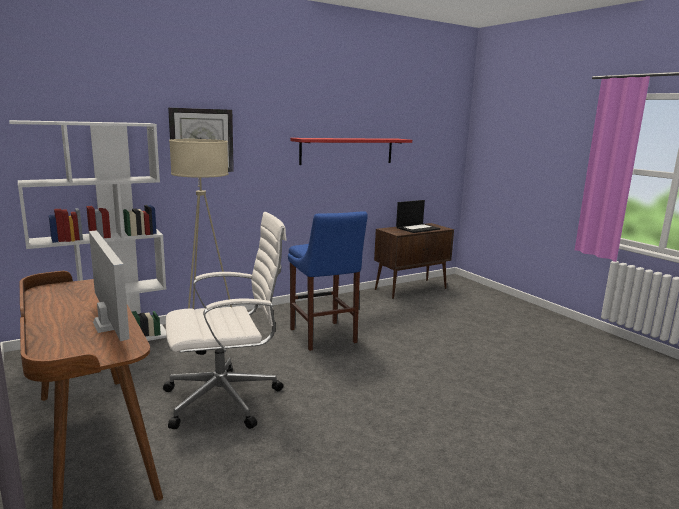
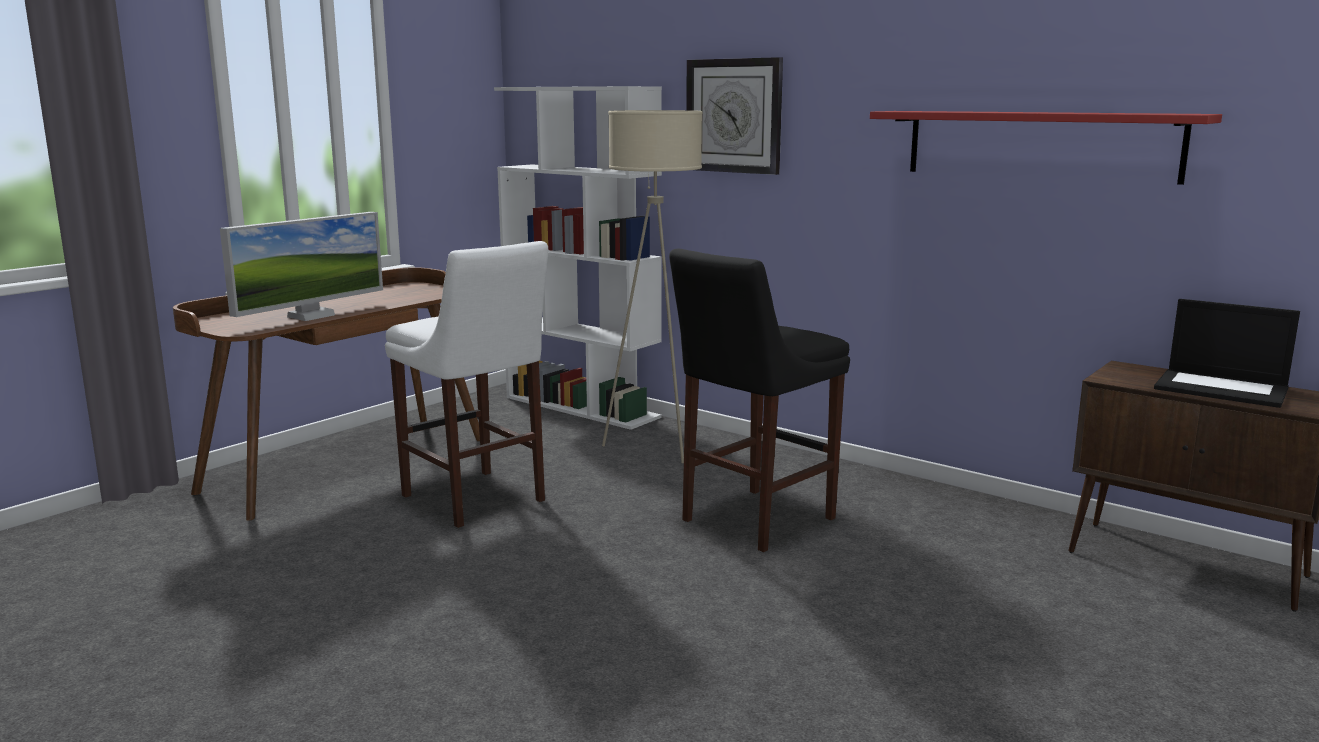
camera: 70 degrees right, 0 degrees up
white office chair [163,212,287,429] -> white stool [385,241,548,528]
blue stool [288,211,368,351] -> black stool [669,249,850,552]

